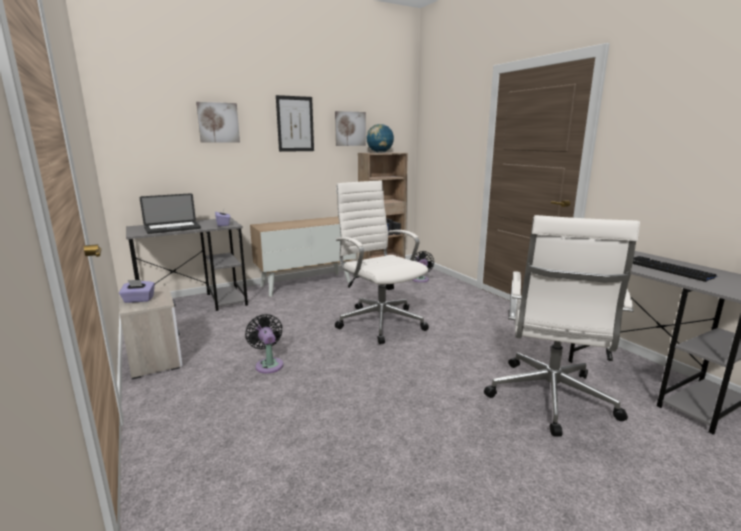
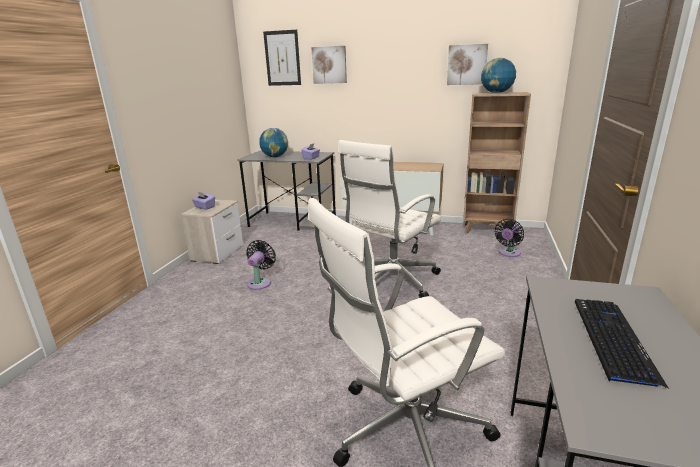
camera: 45 degrees right, 5 degrees up
laptop [140,193,201,234] -> globe [259,128,288,157]
picture [276,95,314,152] -> picture moved to [263,30,301,86]
white office chair [335,181,429,344] -> white office chair turned 150 degrees counterclockwise [338,140,441,298]

